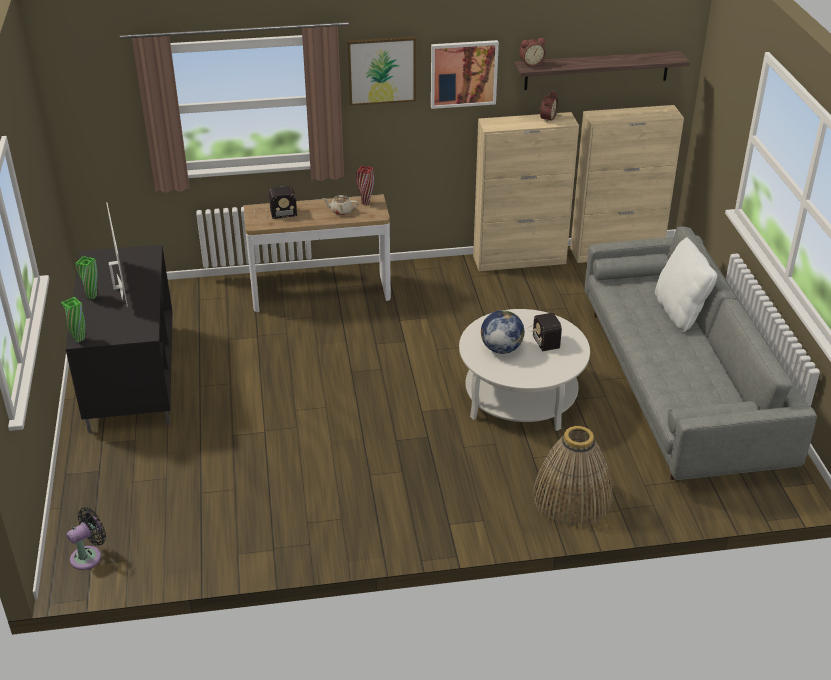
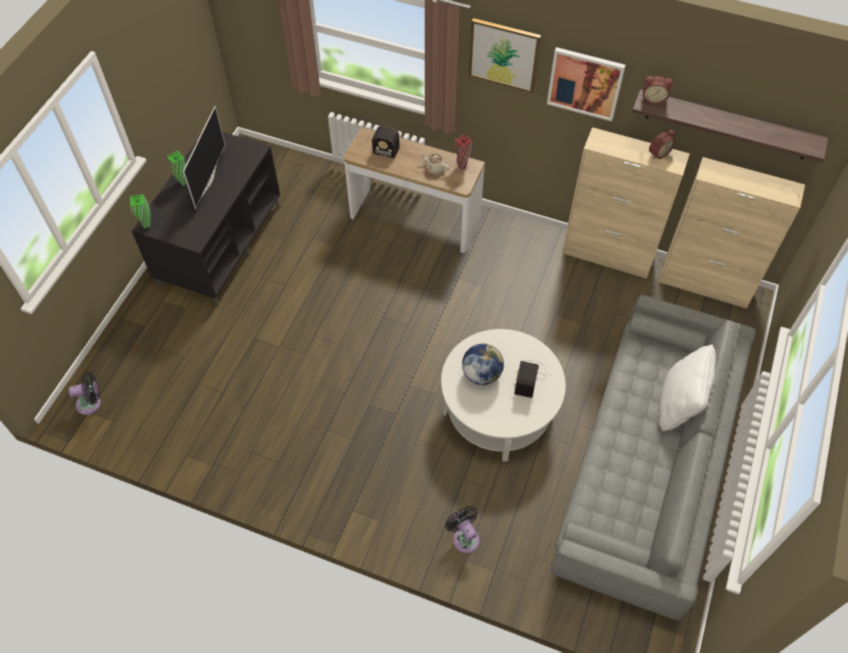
camera: 30 degrees right, 20 degrees up
basket [532,426,612,527] -> black fan [445,506,480,553]

